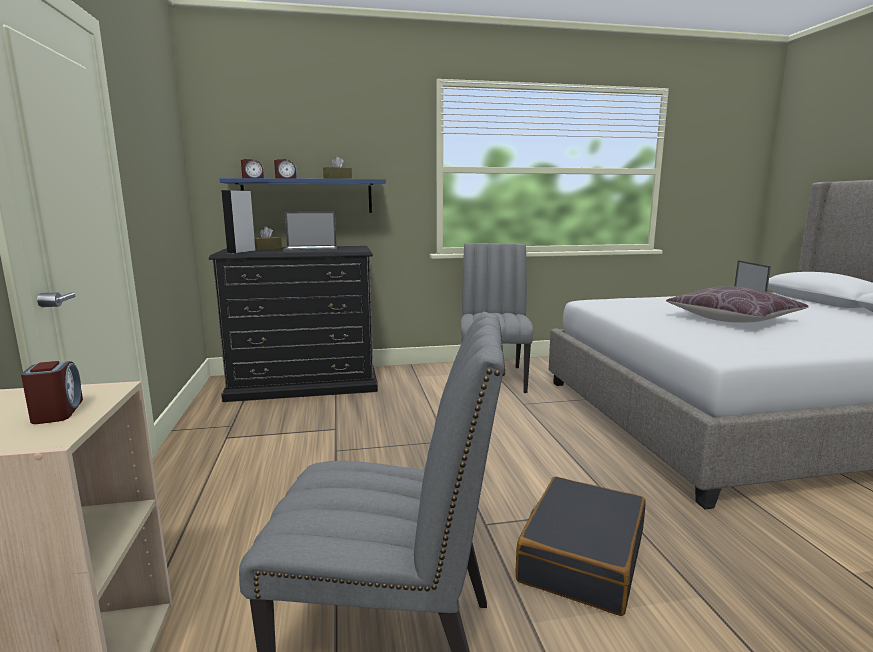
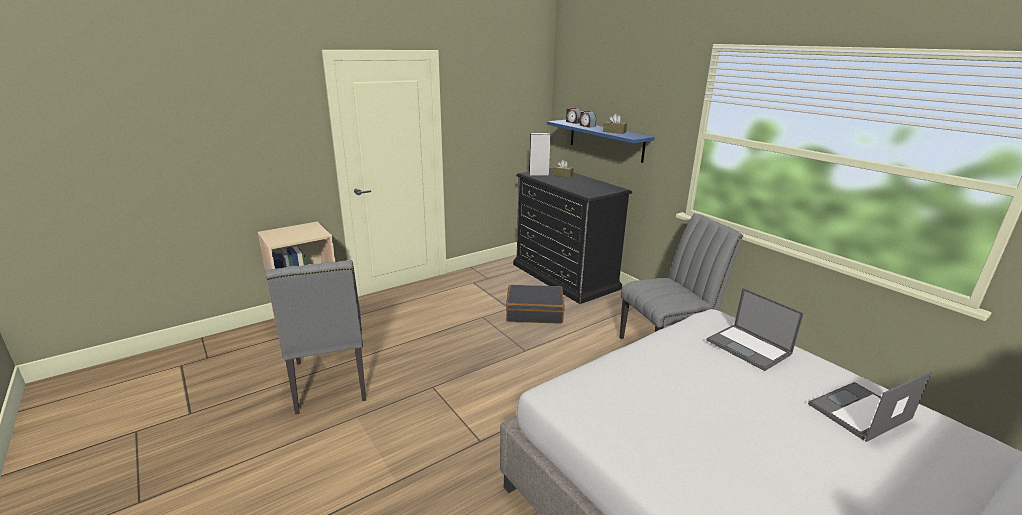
camera: 65 degrees right, 10 degrees up
alarm clock [21,361,83,424] -> none
laptop [283,211,337,253] -> laptop moved to [707,288,804,371]
black suitcase [516,476,646,616] -> black suitcase moved to [506,285,565,323]
brown pillow [666,286,809,323] -> none

